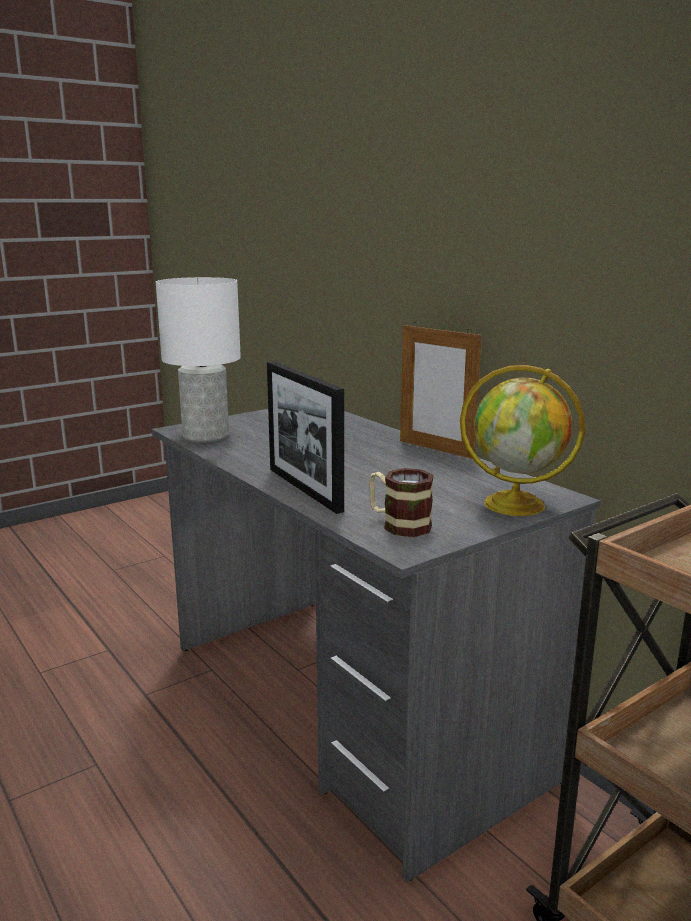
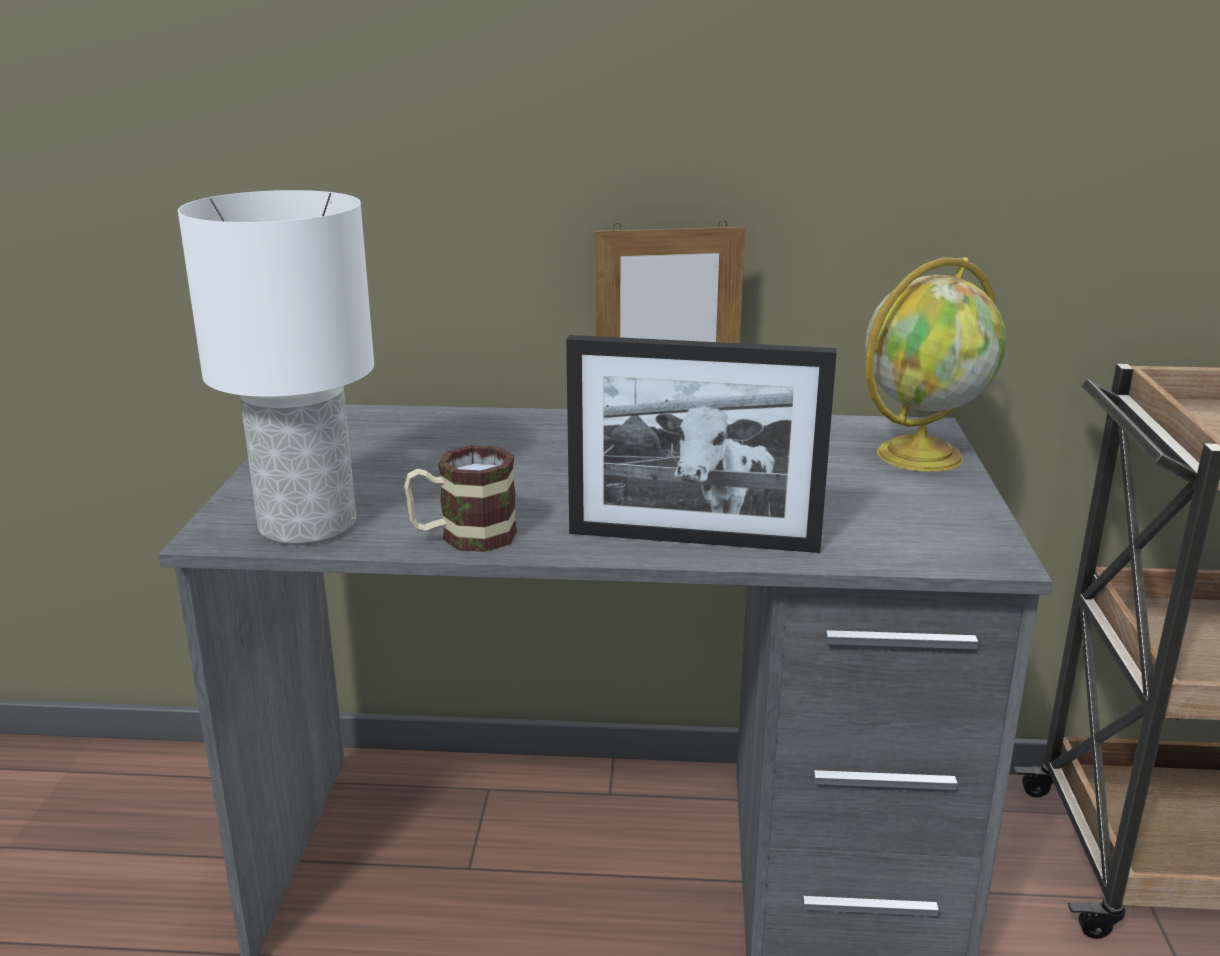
camera: 50 degrees left, 5 degrees up
mug [369,468,434,537] -> mug moved to [404,445,517,552]

